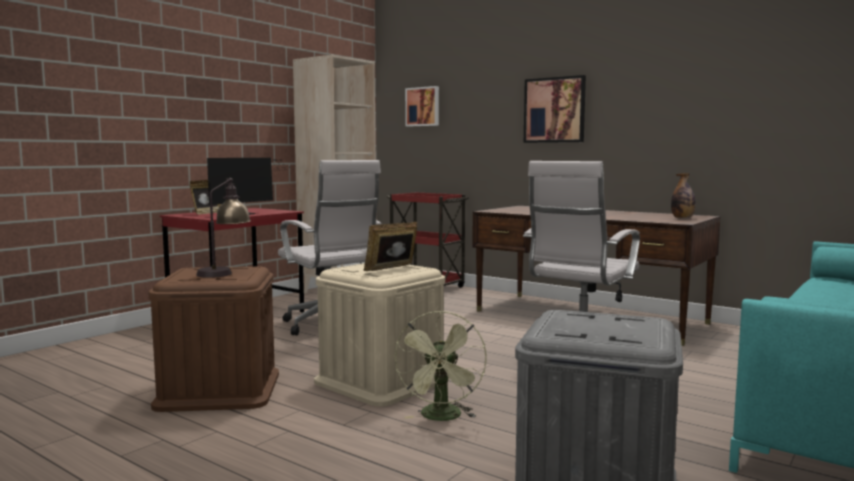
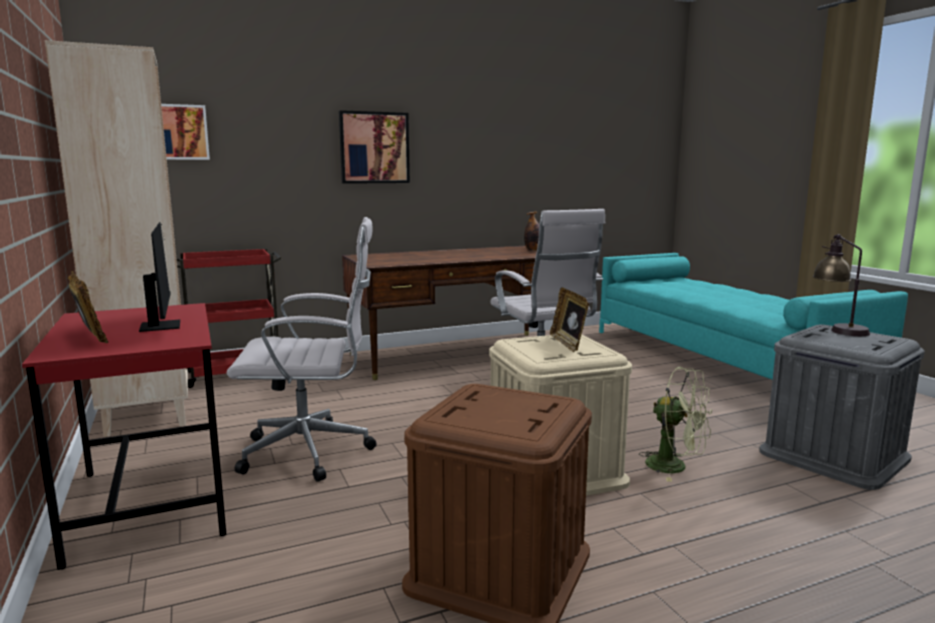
camera: 60 degrees left, 5 degrees up
table lamp [196,178,251,278] -> table lamp moved to [812,234,870,336]

